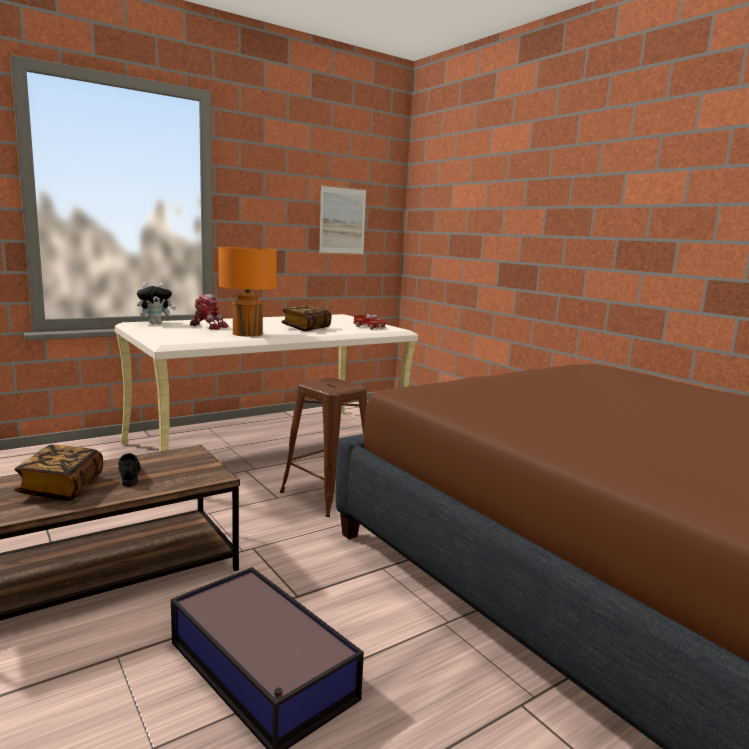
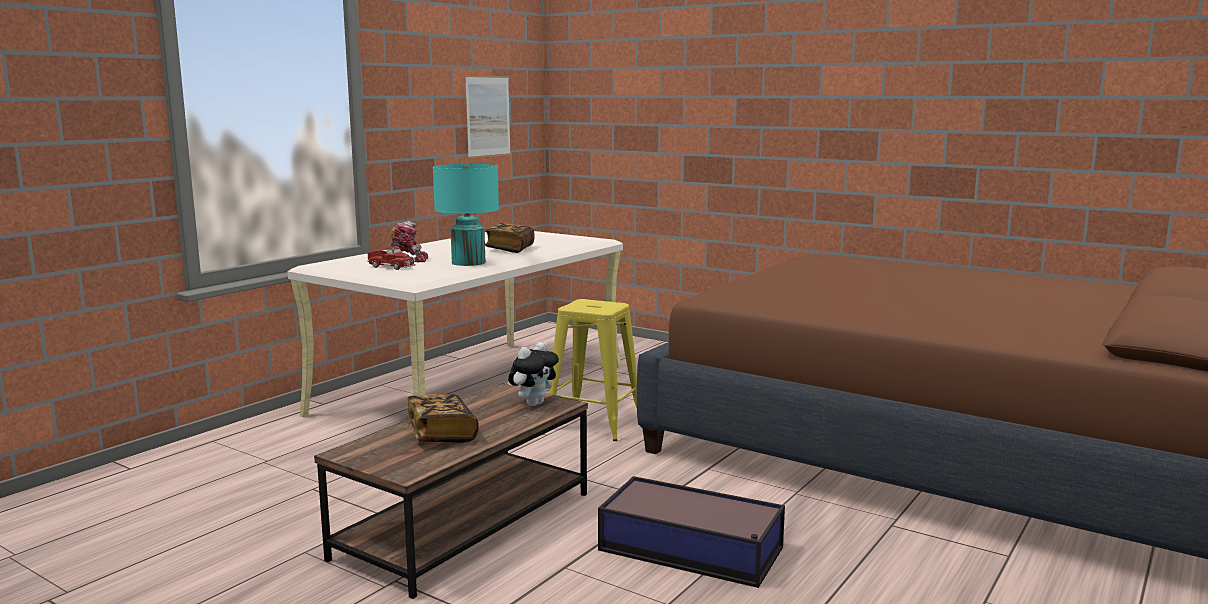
camera: 20 degrees left, 0 degrees up
black shoe [118,453,141,487] -> none
plush toy [137,282,176,324] -> plush toy moved to [508,342,559,406]
orange table lamp [218,247,277,337] -> turquoise table lamp [433,164,499,266]
brown stool [280,378,367,517] -> yellow stool [549,299,637,441]
toy truck [353,312,386,330] -> toy truck moved to [367,246,416,270]

